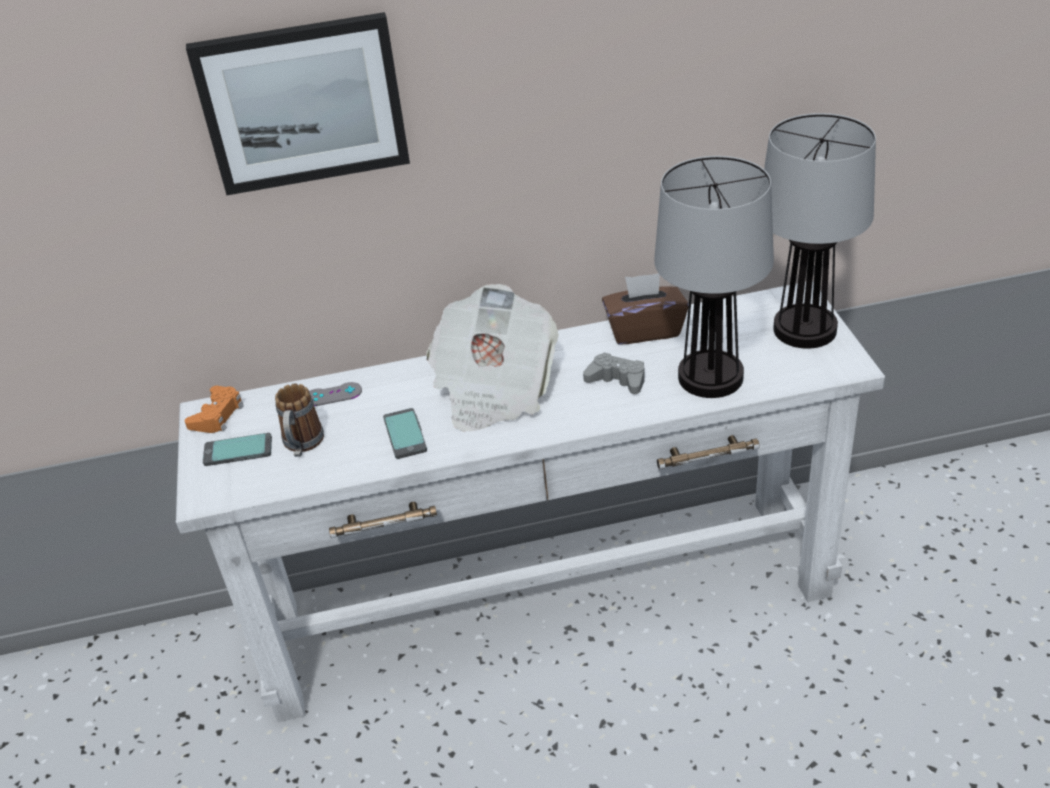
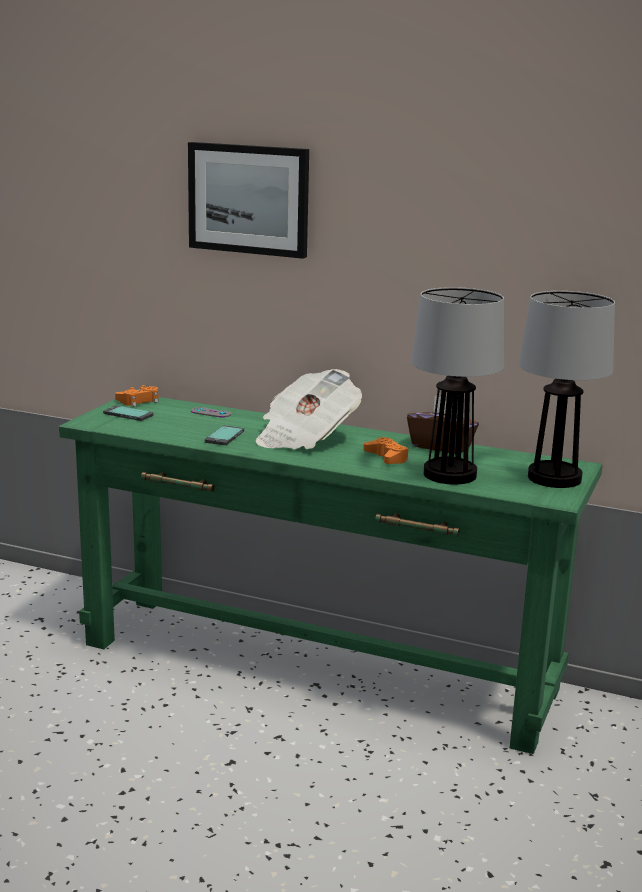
camera: 30 degrees right, 20 degrees down
white console table [176,281,885,722] -> green console table [59,397,603,754]
mug [275,384,324,457] -> none
grey game controller [583,353,645,394] -> orange game controller [363,437,409,464]

